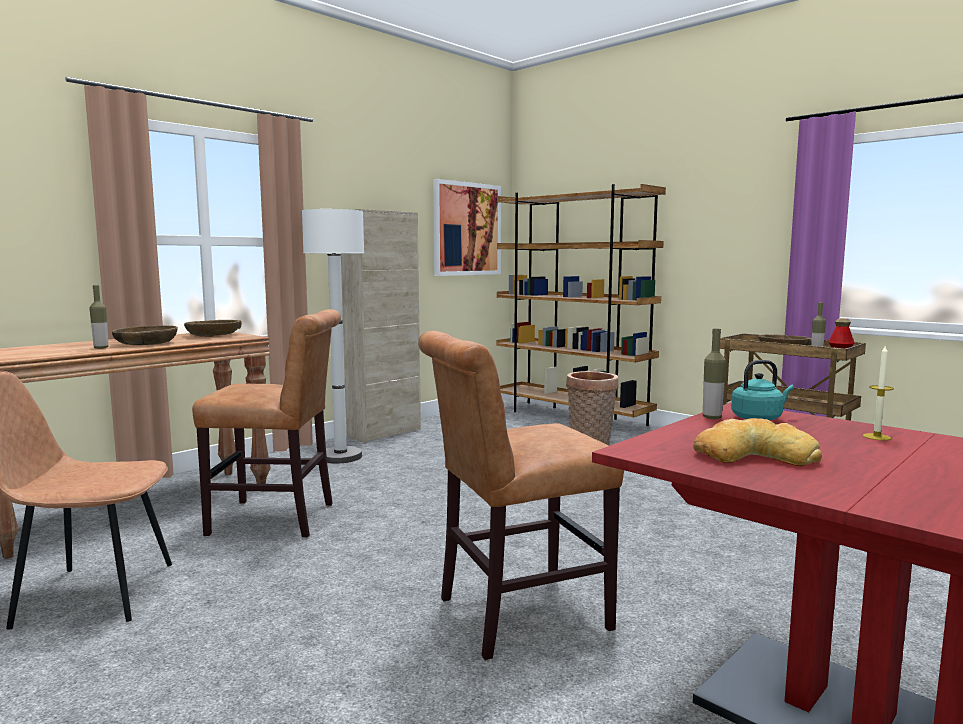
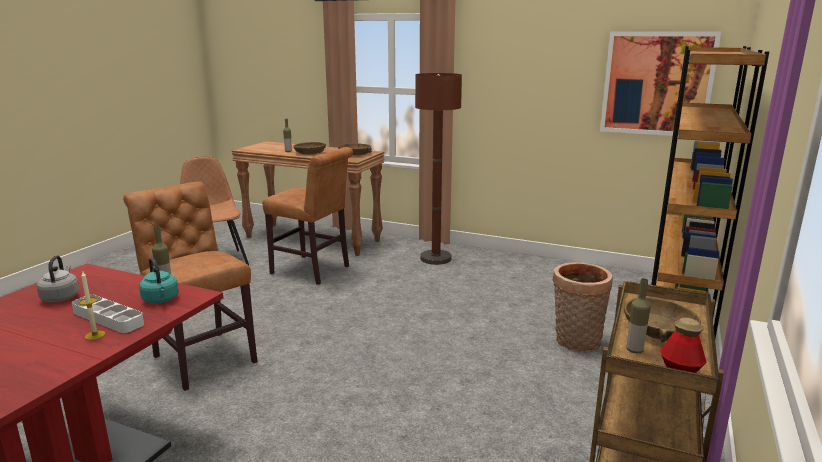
camera: 70 degrees right, 10 degrees up
brown chair [192,309,341,538] -> brown chair turned 45 degrees counterclockwise [262,147,353,285]
white floor lamp [302,209,364,463] -> brown floor lamp [415,73,462,265]
beige cabinet [341,209,421,443] -> none
bread [693,418,822,466] -> grey kettle [36,255,79,302]
none -> white tray [72,295,144,333]

